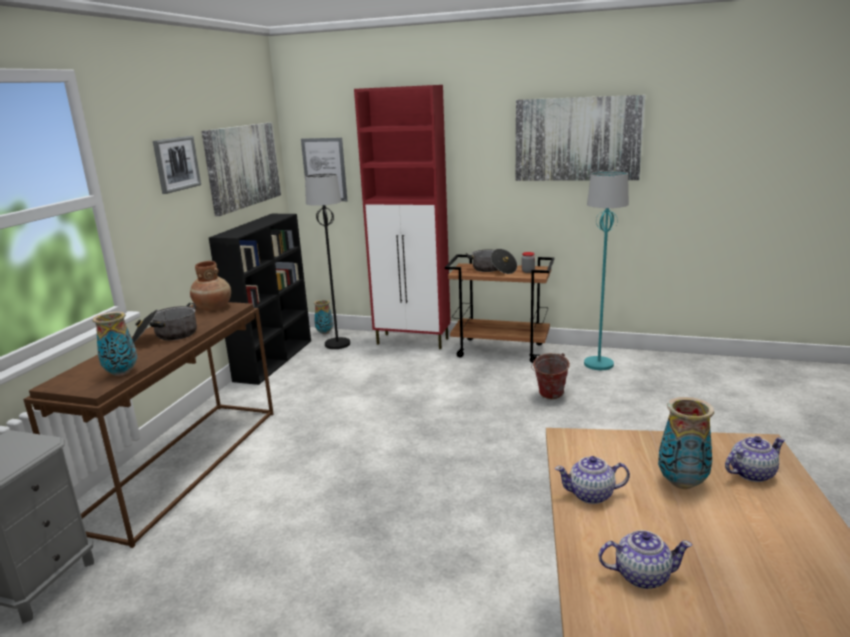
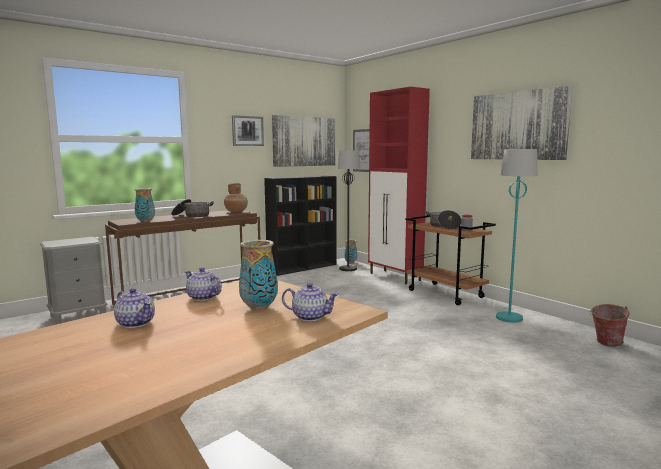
camera: 35 degrees right, 10 degrees down
bucket [531,353,570,399] -> bucket moved to [589,304,629,347]

